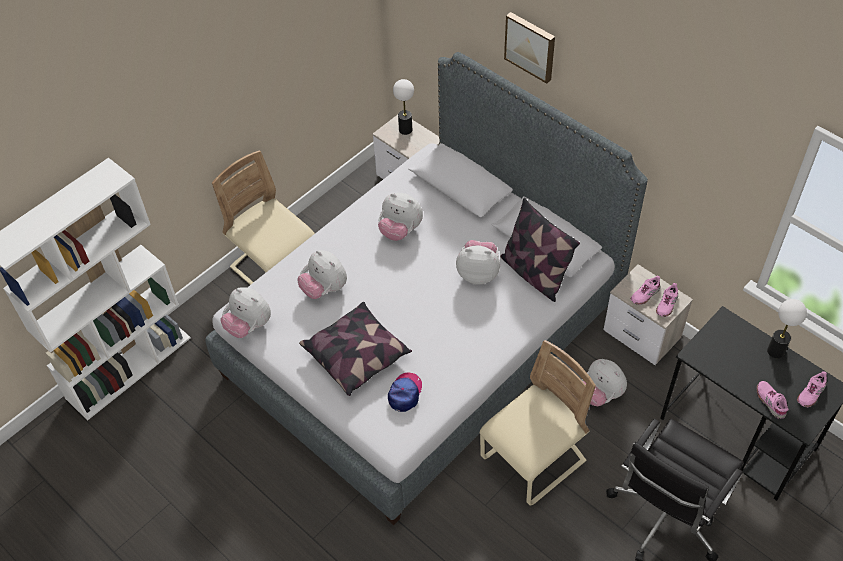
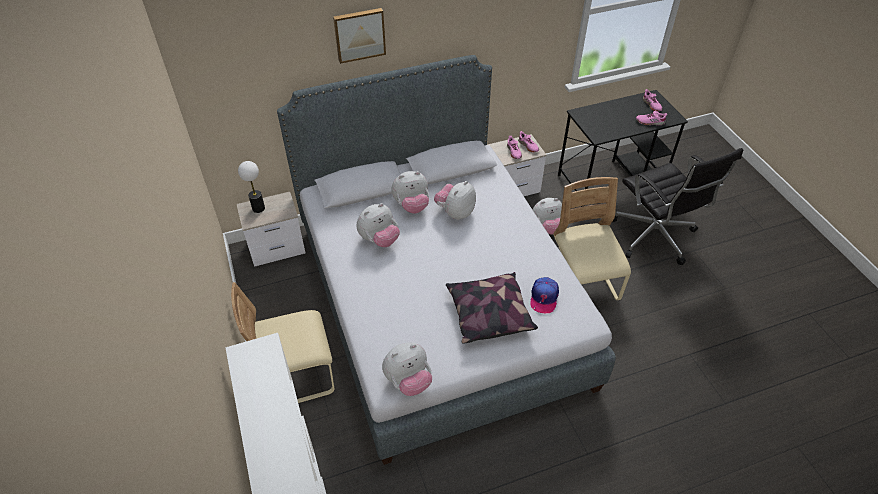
camera: 65 degrees left, 5 degrees down
plush toy [297,250,347,299] -> plush toy moved to [391,171,429,214]
cap [388,372,422,412] -> cap turned 120 degrees counterclockwise [530,277,559,313]
pillow [500,198,580,302] -> none
table lamp [767,299,807,358] -> none

